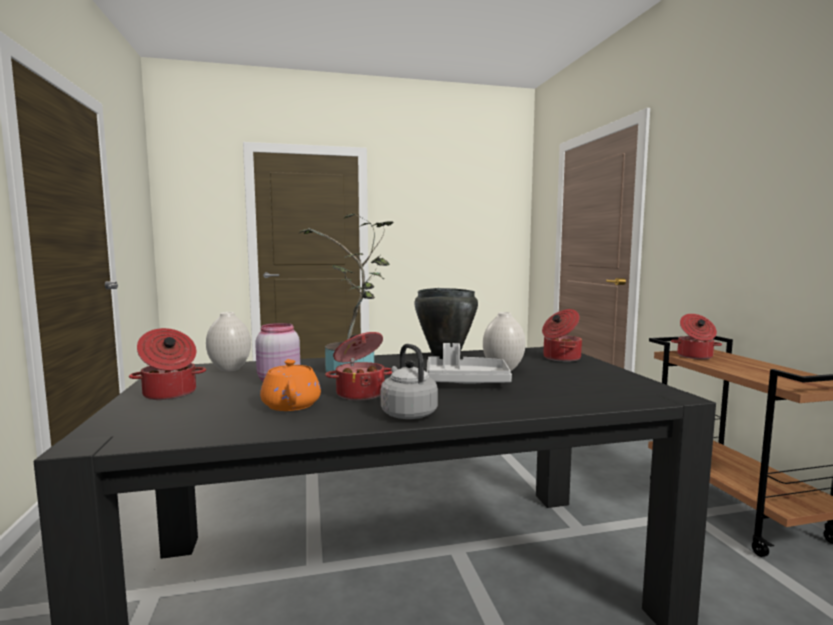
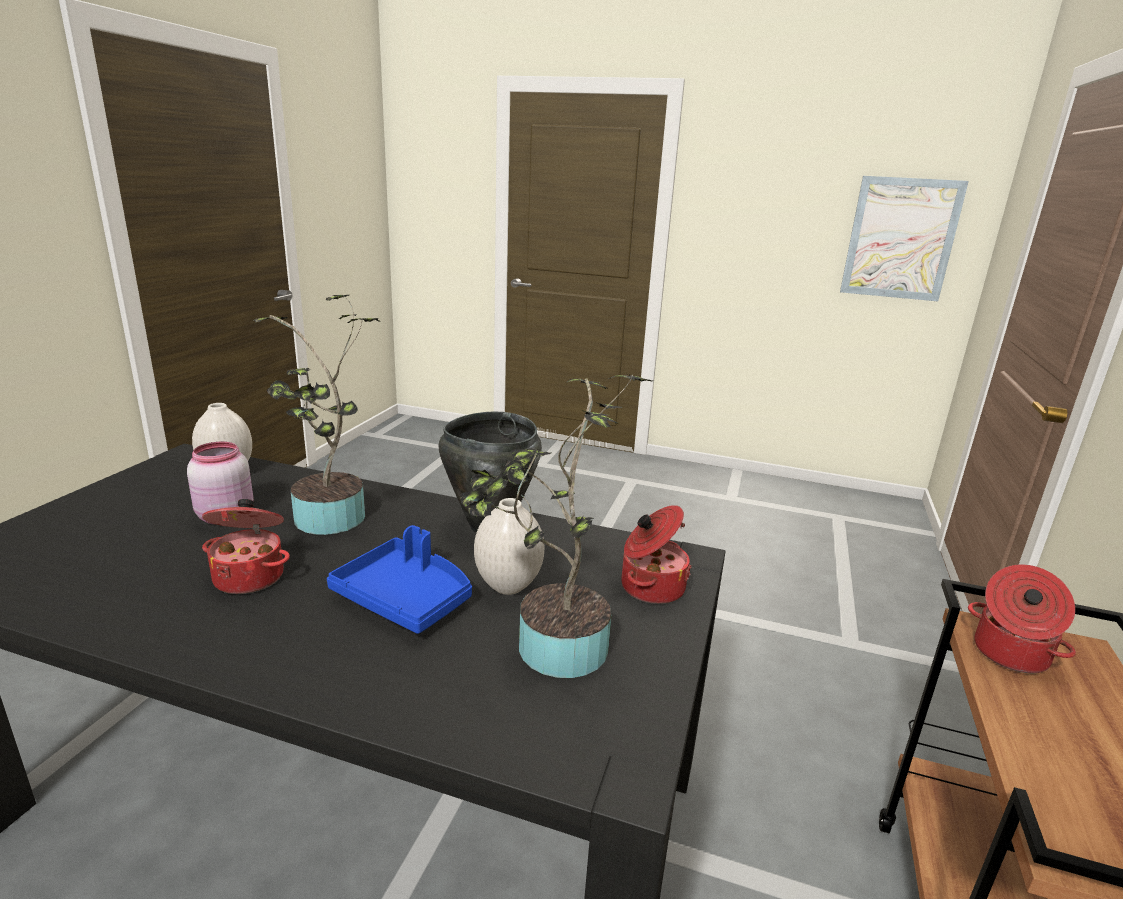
camera: 30 degrees right, 15 degrees up
cooking pot [129,328,206,400] -> none
orange teapot [260,359,321,411] -> none
grey kettle [381,344,438,419] -> none
grey tray [427,343,512,384] -> blue tray [327,525,472,634]
none -> potted plant [460,374,652,678]
none -> picture [840,176,969,301]

